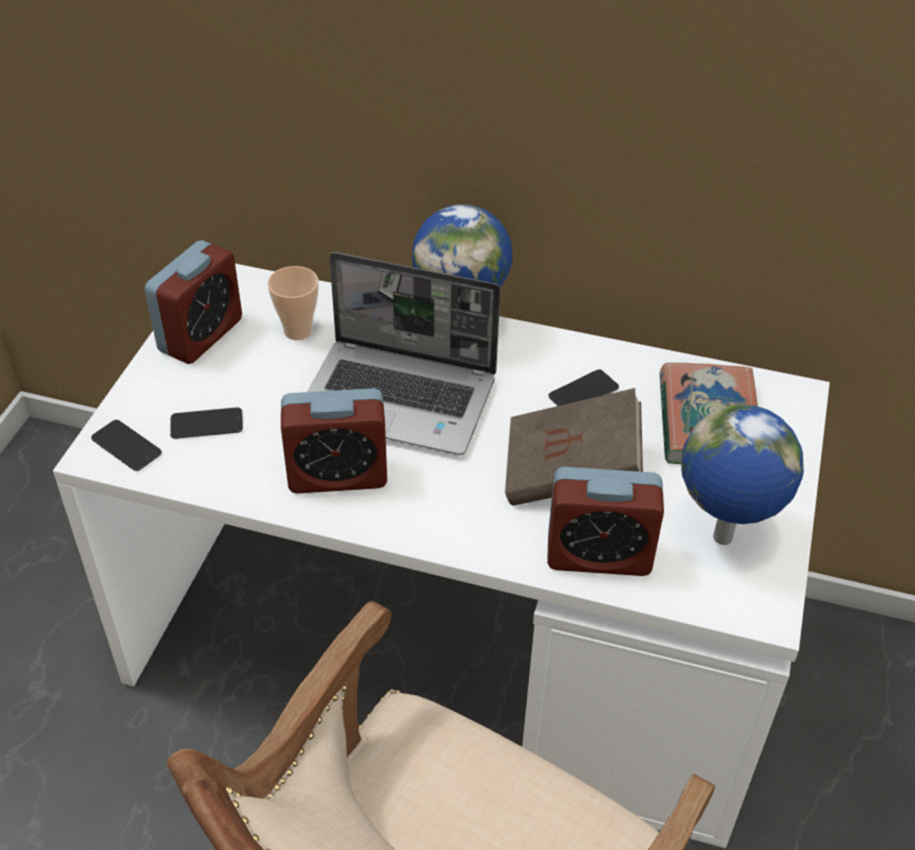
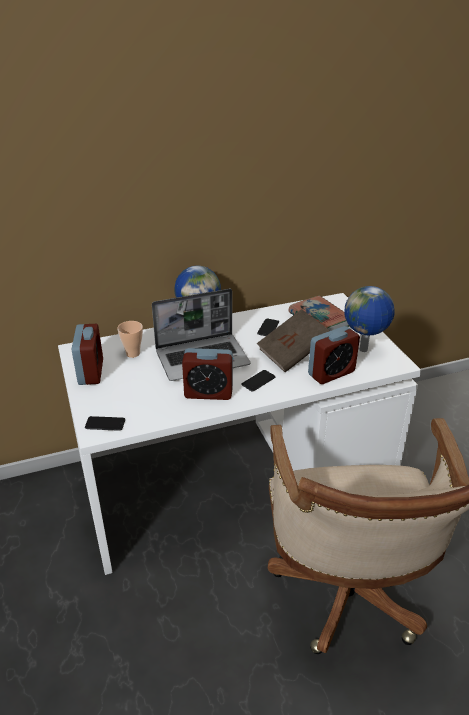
camera: 35 degrees left, 10 degrees down
phone [170,407,243,439] -> phone moved to [241,370,275,392]
alarm clock [281,388,387,494] -> alarm clock turned 45 degrees clockwise [182,348,233,400]

